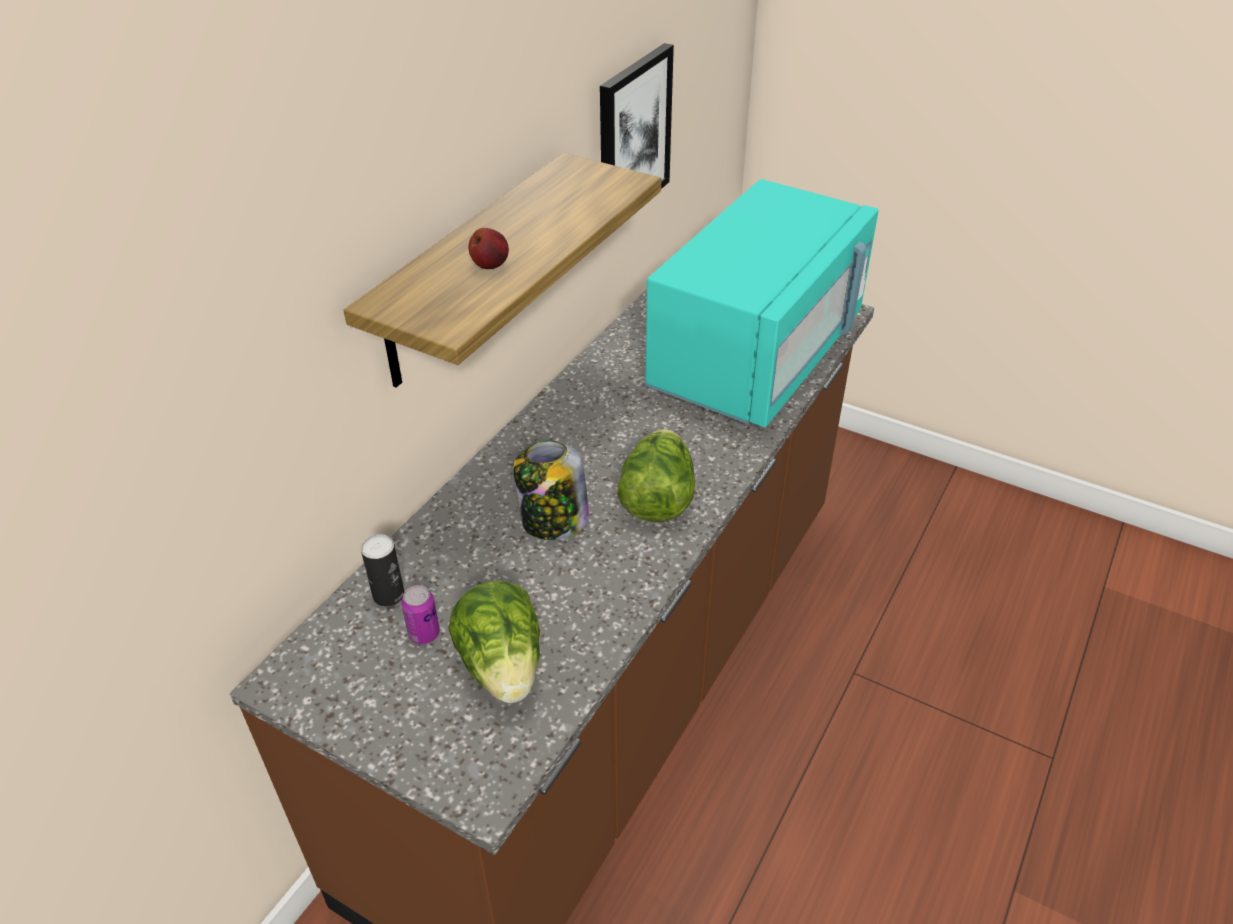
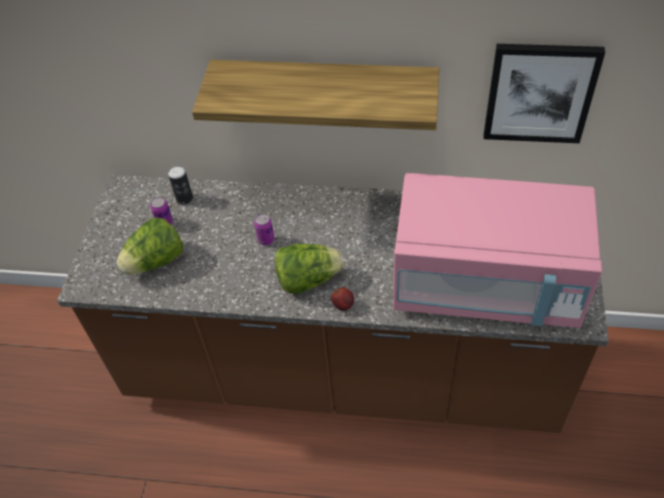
camera: 70 degrees right, 10 degrees up
apple [469,228,509,269] -> apple moved to [331,287,354,311]
jar [513,440,589,540] -> can [254,214,274,246]
turquoise microwave [645,179,879,427] -> pink microwave [393,173,602,328]

